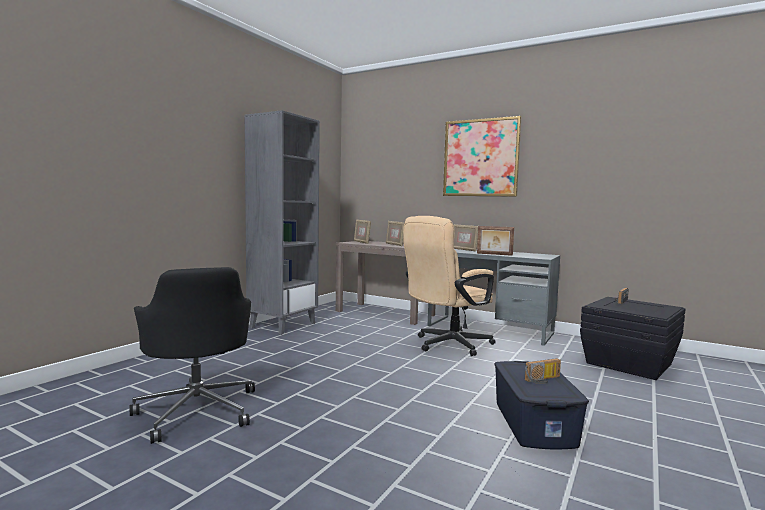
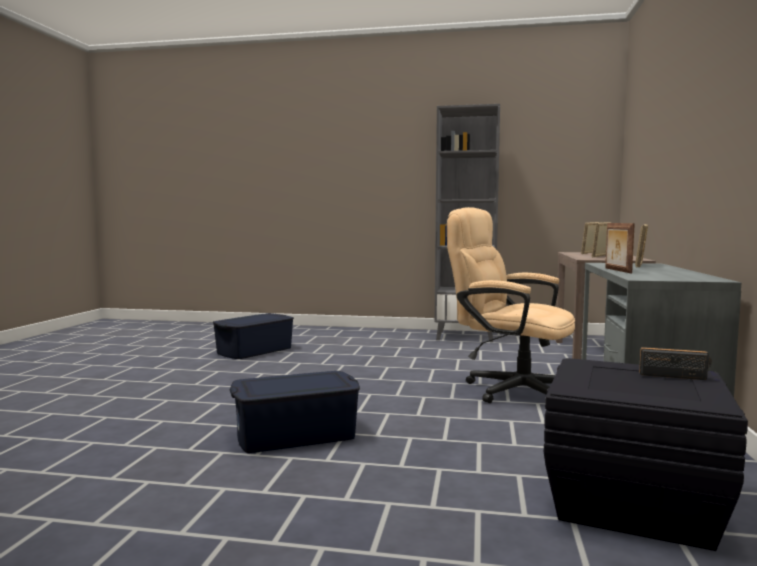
camera: 70 degrees right, 0 degrees up
black office chair [129,267,255,444] -> blue storage box [213,313,294,359]
picture [443,116,521,197] -> none
radio [525,358,561,384] -> none

